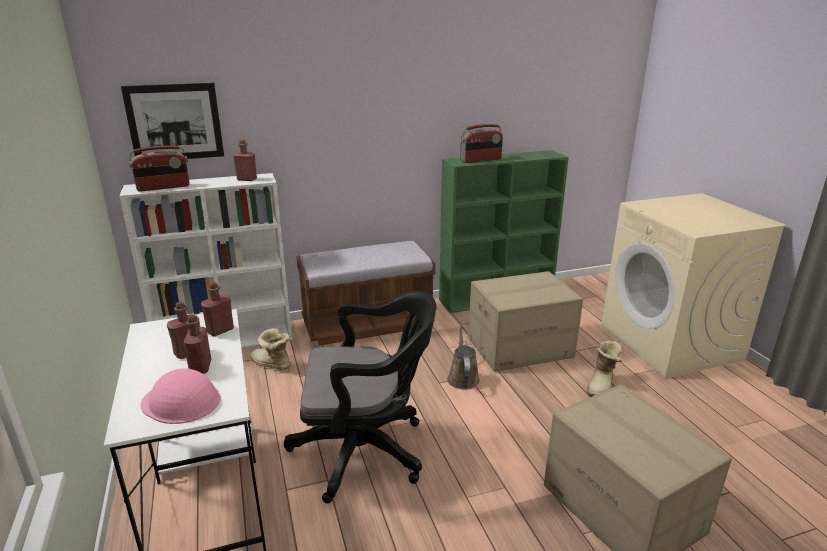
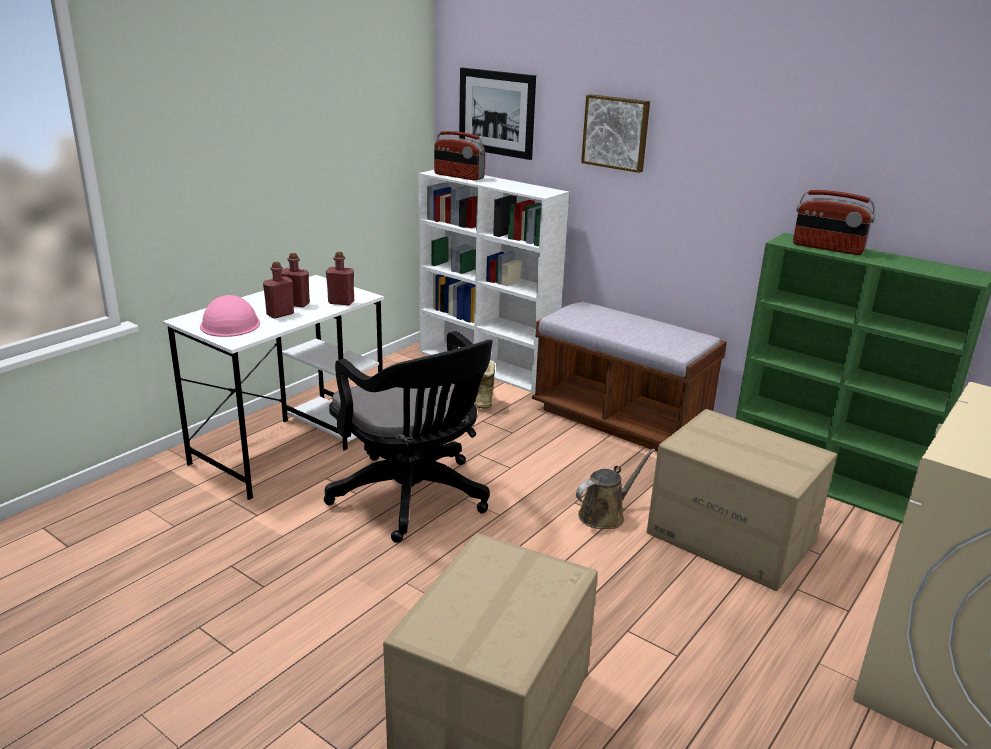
camera: 55 degrees right, 0 degrees up
red bottle [233,140,257,181] -> none
boot [587,341,623,397] -> none
none -> picture [581,94,650,173]

